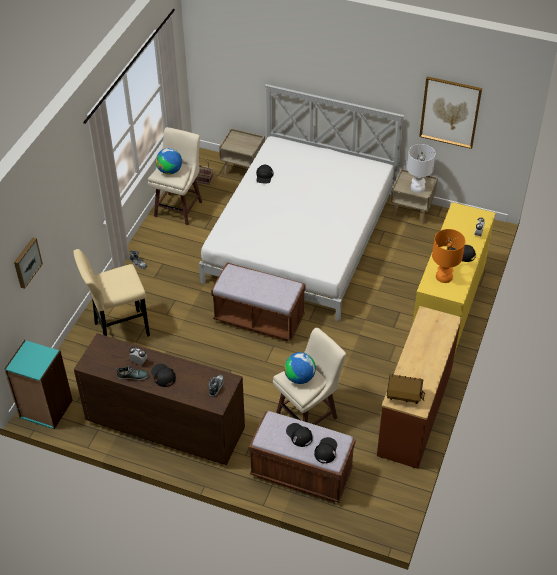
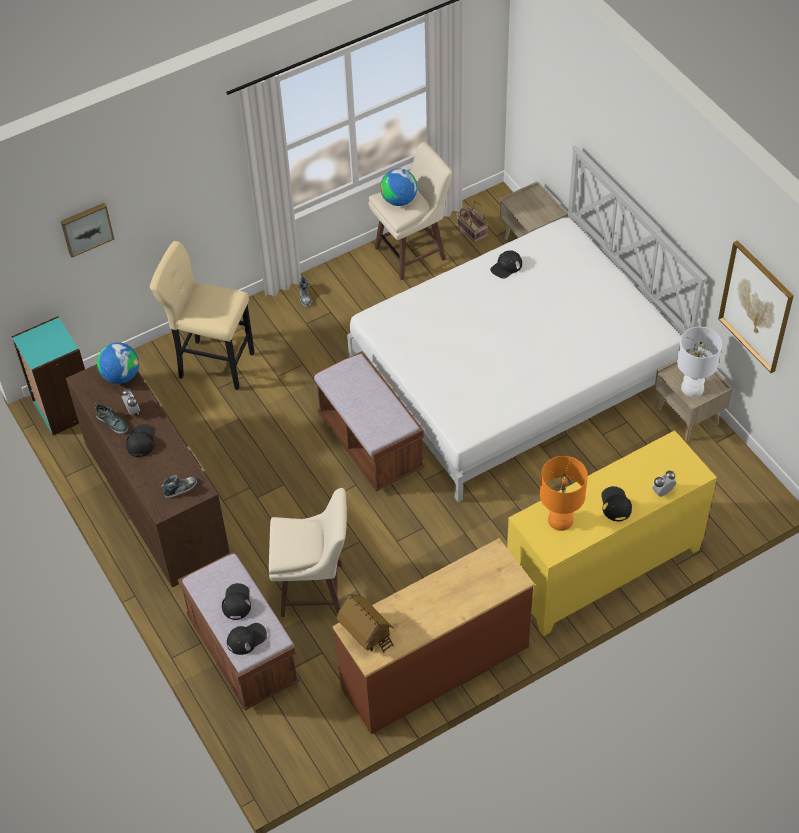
camera: 40 degrees right, 5 degrees up
globe [284,352,316,384] -> globe moved to [97,342,139,384]

